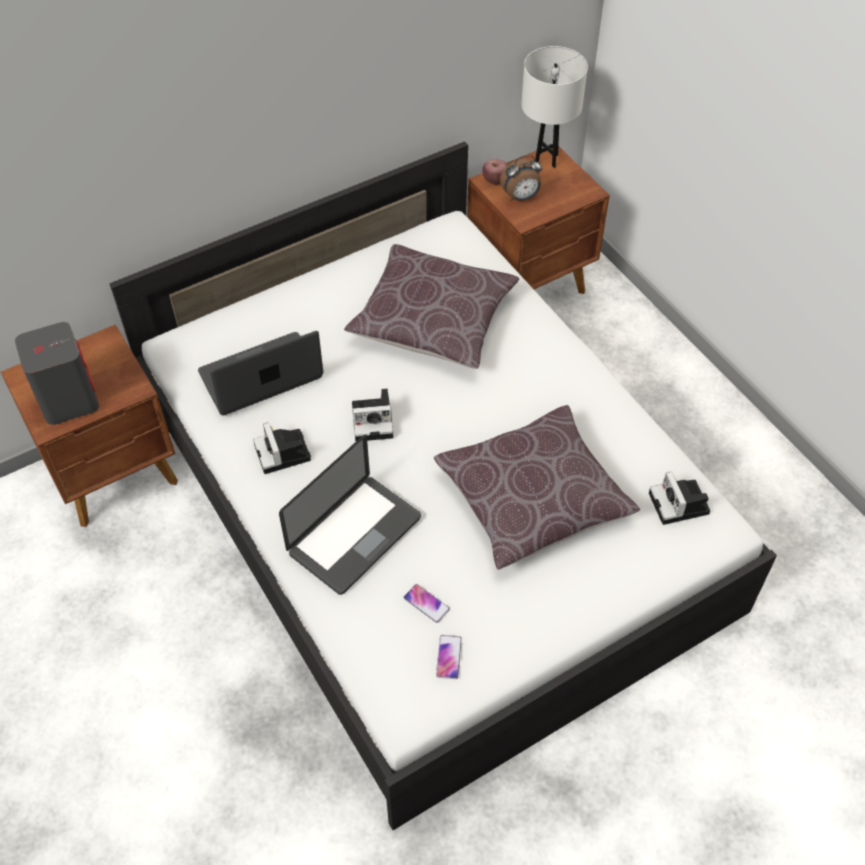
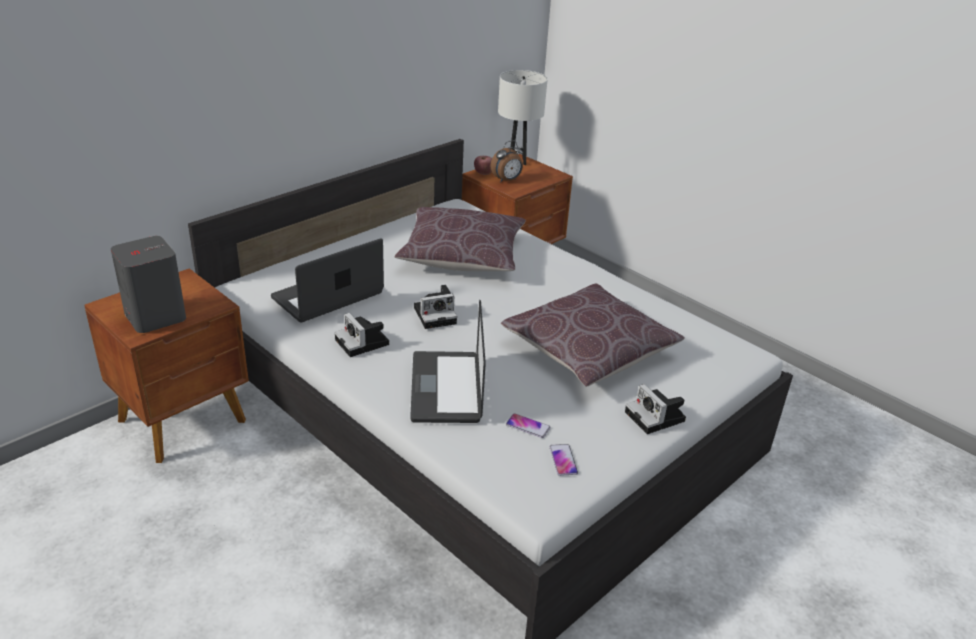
camera: 15 degrees left, 20 degrees down
laptop [279,434,421,595] -> laptop turned 150 degrees clockwise [410,299,486,423]
camera [649,471,710,525] -> camera moved to [625,384,686,434]

